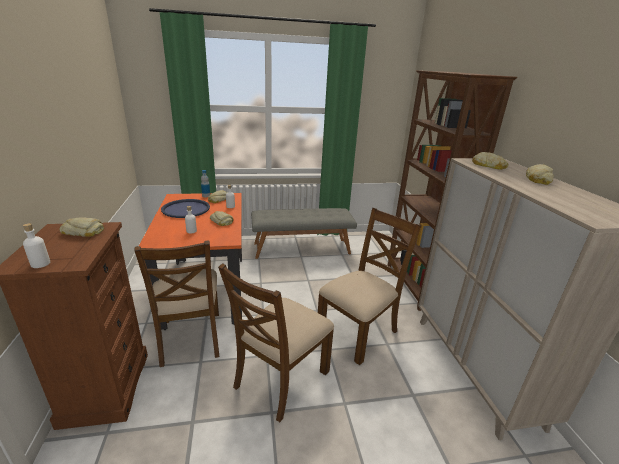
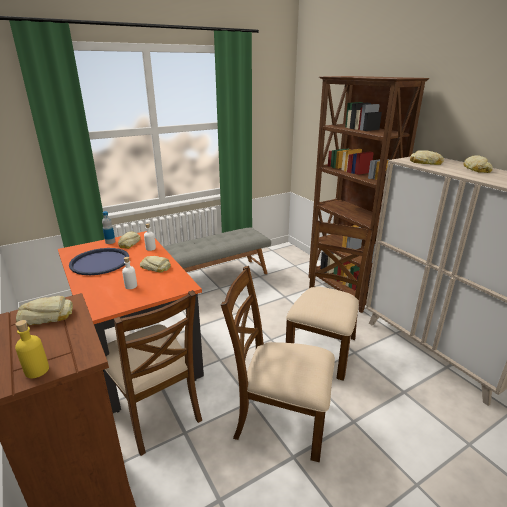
camera: 20 degrees left, 0 degrees up
white bottle [23,223,50,268] -> yellow bottle [15,320,49,378]
brown chair [218,263,334,422] -> brown chair turned 90 degrees clockwise [221,266,335,462]

